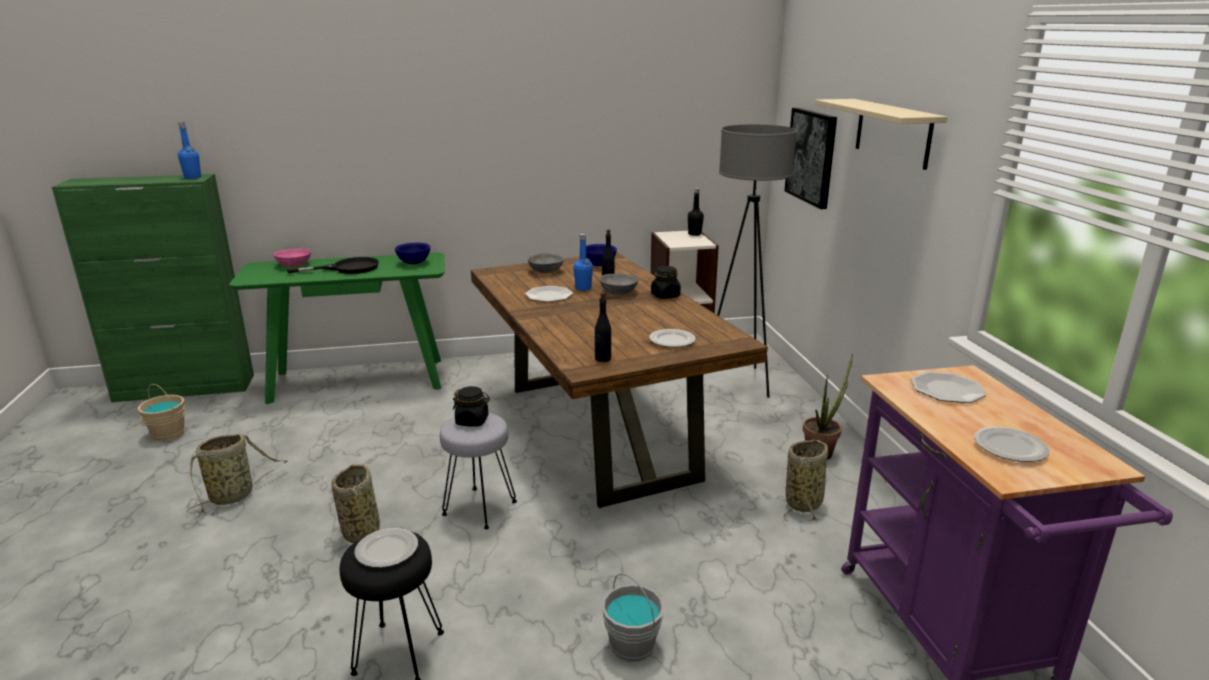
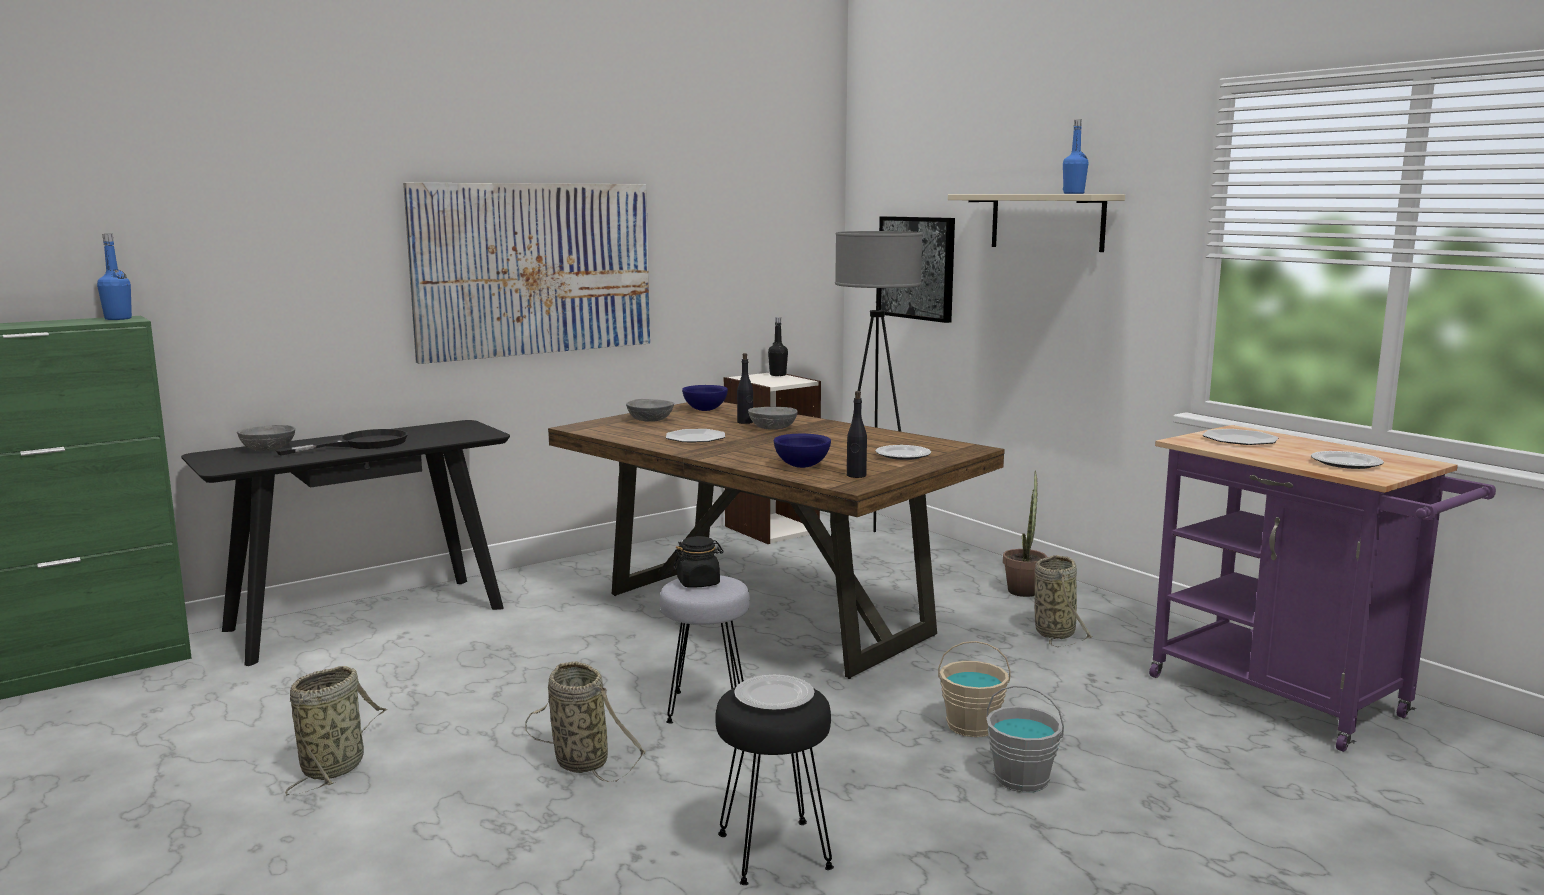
camera: 25 degrees left, 10 degrees down
beige bucket [138,384,185,441] -> beige bucket moved to [938,641,1011,737]
green console table [229,253,445,404] -> black console table [181,420,510,666]
pink bowl [273,249,311,267] -> grey bowl [237,425,295,451]
blue bowl [395,243,430,264] -> blue bowl moved to [774,434,831,468]
blue bottle [573,234,593,291] -> blue bottle moved to [1063,120,1088,194]
black jar [651,266,681,299] -> none
none -> picture [403,183,650,364]

